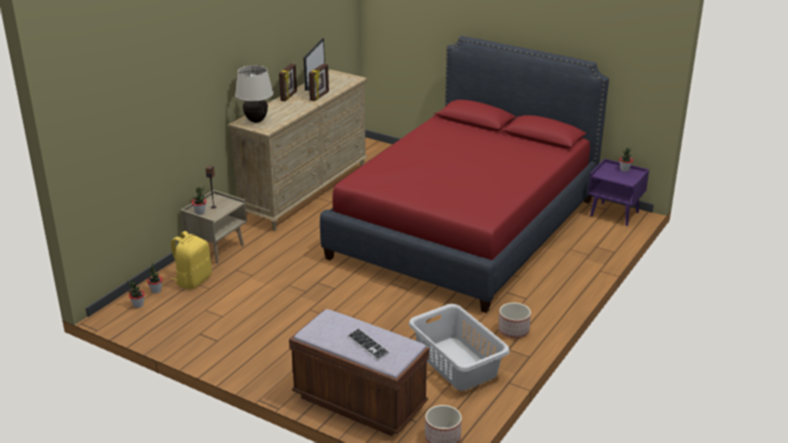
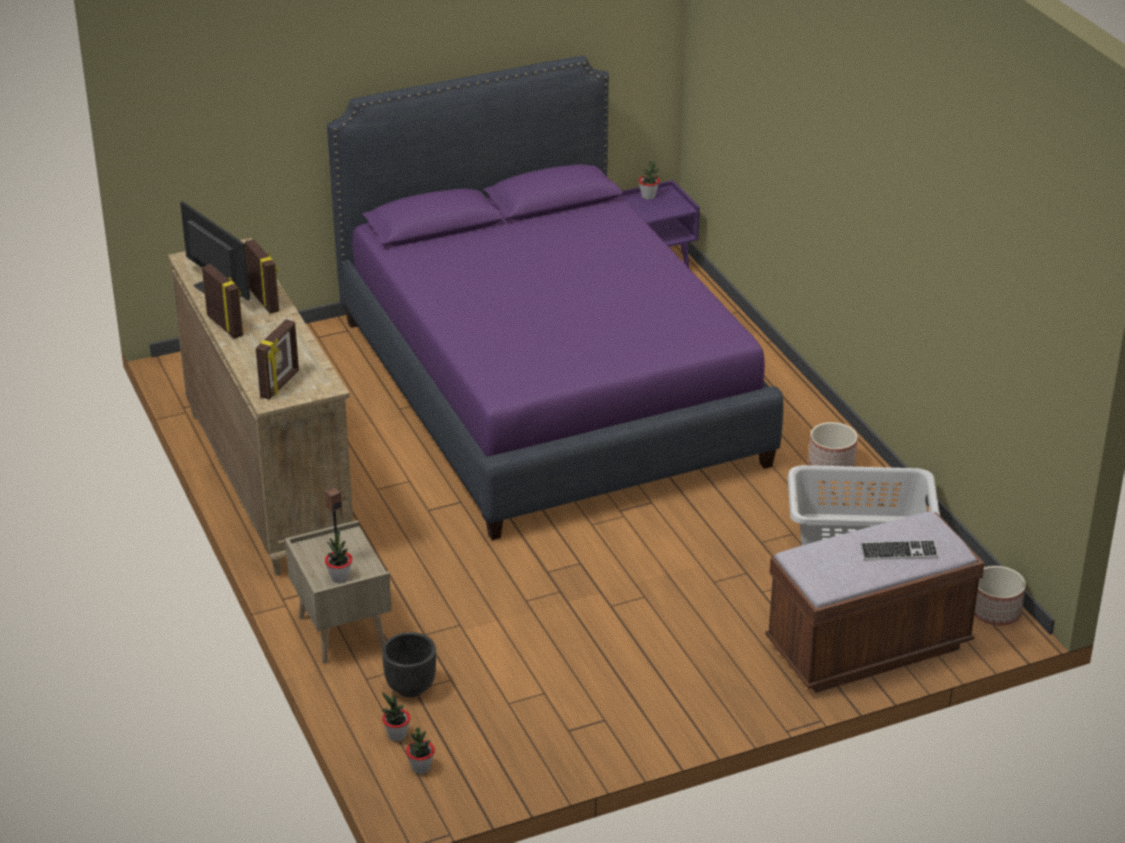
camera: 55 degrees left, 5 degrees up
yellow backpack [171,231,212,290] -> black planter [382,632,436,697]
beige table lamp [235,65,274,123] -> picture frame [256,319,299,400]
red bed [320,36,609,313] -> purple bed [327,56,783,540]

